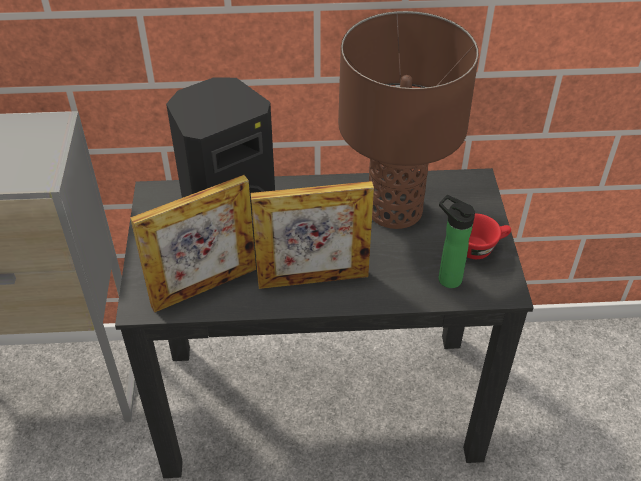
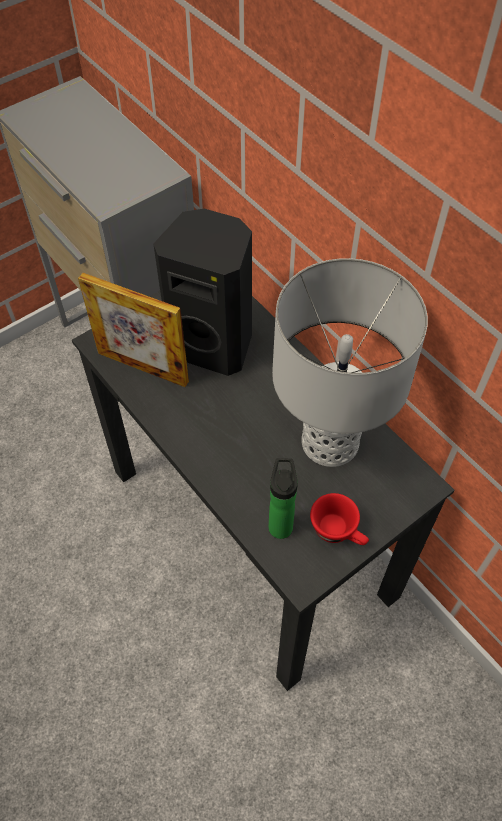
camera: 55 degrees right, 10 degrees up
picture frame [251,181,374,289] -> none
brown table lamp [338,11,479,229] -> white table lamp [272,258,428,467]

